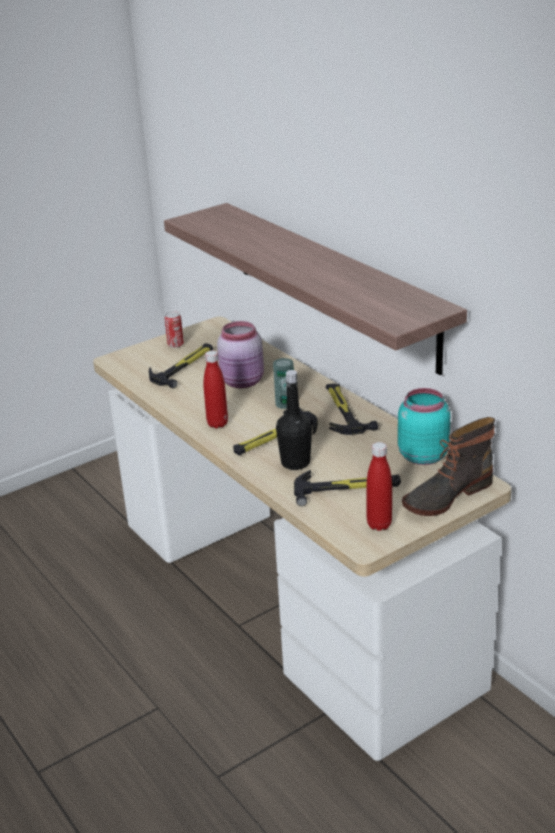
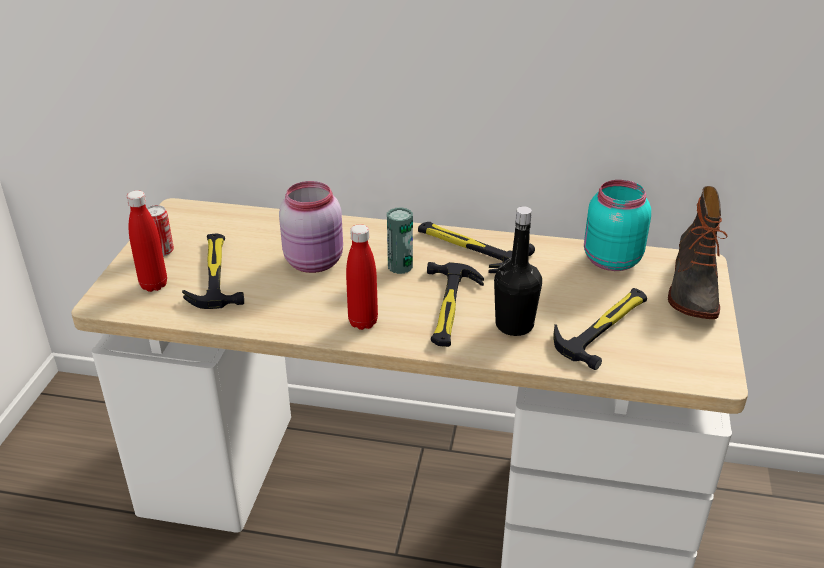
camera: 45 degrees left, 5 degrees up
shelf [164,203,467,375] -> none
red bottle [367,442,392,531] -> red bottle moved to [127,190,167,292]

